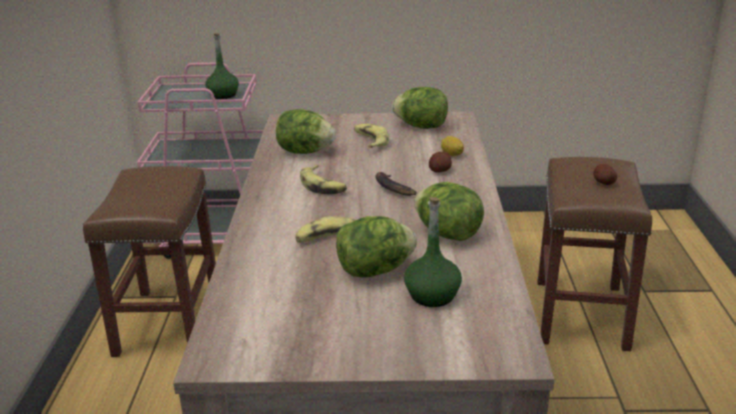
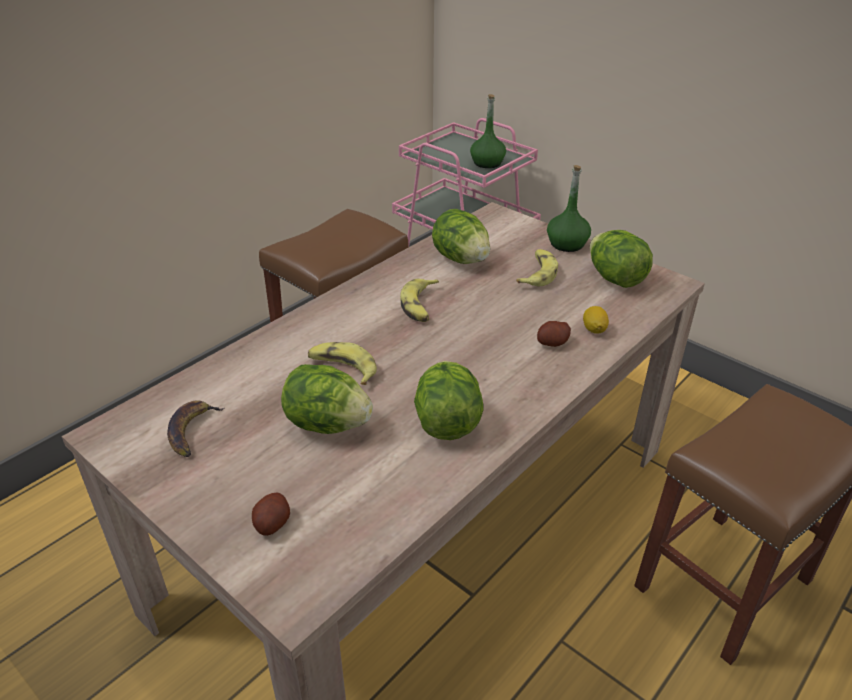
camera: 40 degrees right, 10 degrees up
banana [376,172,417,196] -> banana moved to [167,400,224,457]
green bottle [404,197,462,307] -> green bottle moved to [547,165,591,252]
potato [593,164,617,185] -> potato moved to [252,493,290,536]

